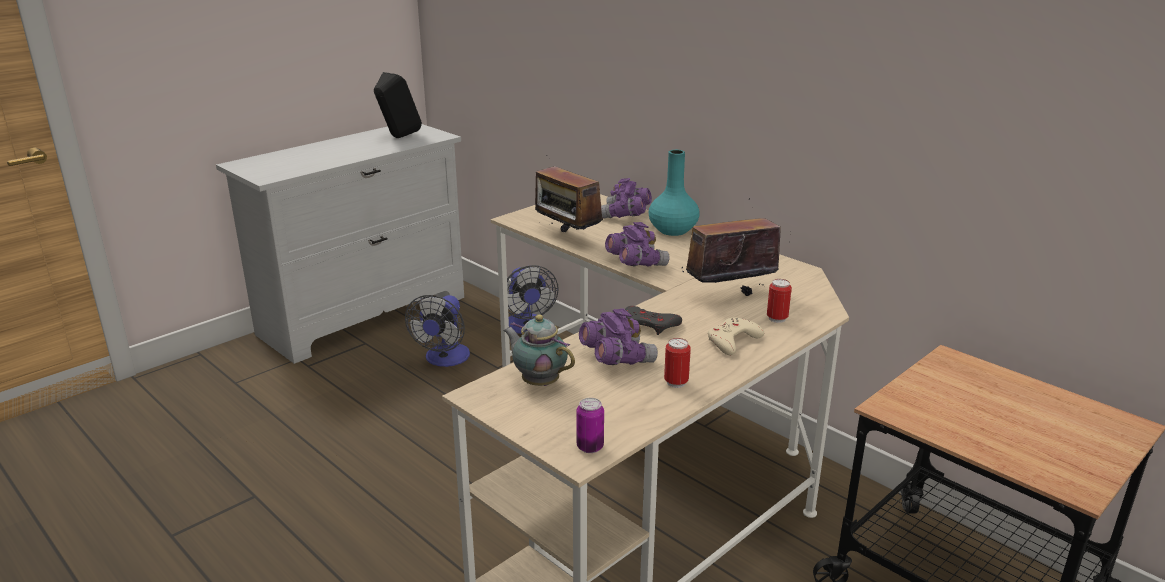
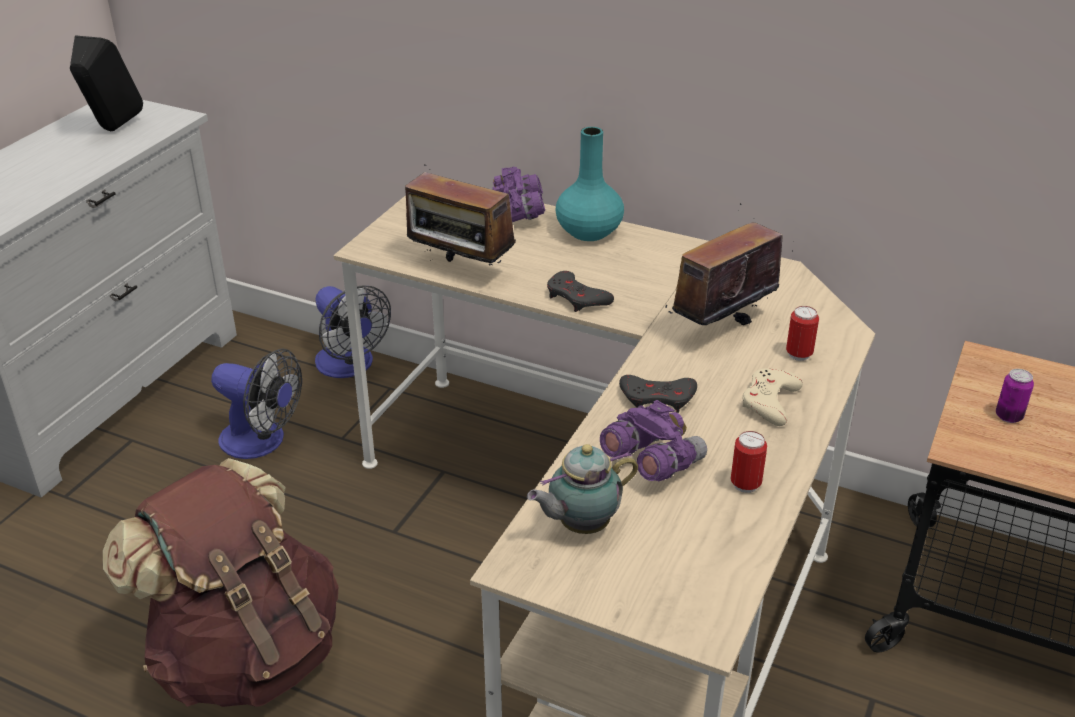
camera: 20 degrees left, 10 degrees up
fan [405,295,470,367] -> fan turned 60 degrees counterclockwise [211,348,302,459]
teapot [503,315,575,386] -> teapot turned 45 degrees counterclockwise [527,444,638,534]
can [577,398,604,453] -> can moved to [996,369,1034,423]
purple binoculars [605,222,670,267] -> grey game controller [547,271,614,312]
none -> brown backpack [103,458,338,707]

